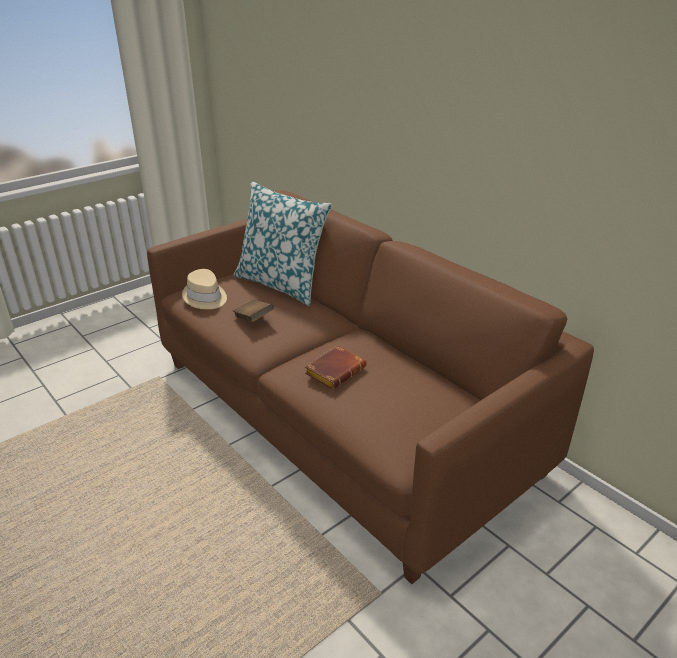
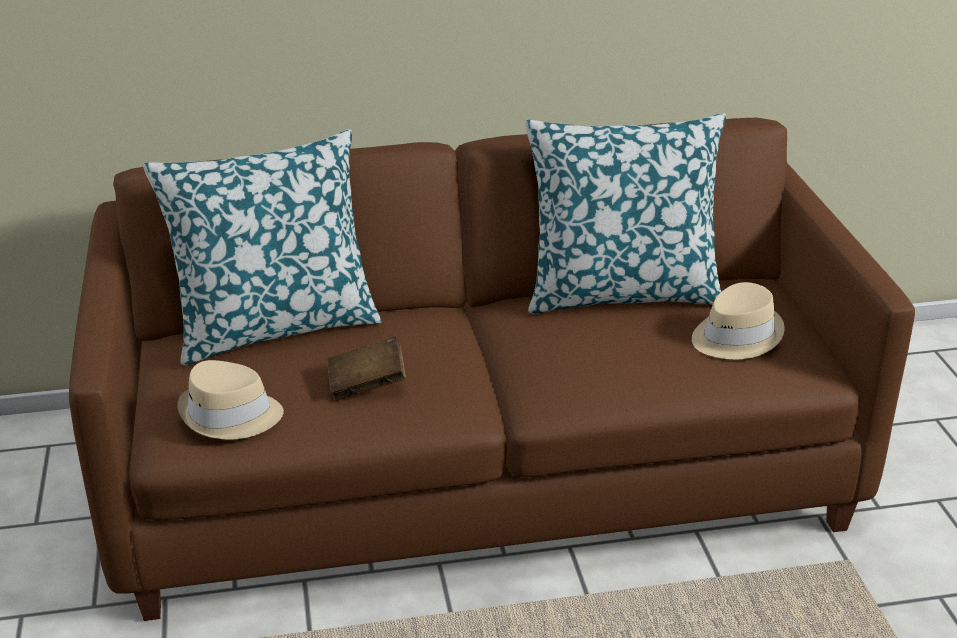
camera: 60 degrees left, 0 degrees up
brown book [305,345,366,390] -> none
none -> pillow [525,113,726,314]
none -> beige hat [692,282,785,359]

